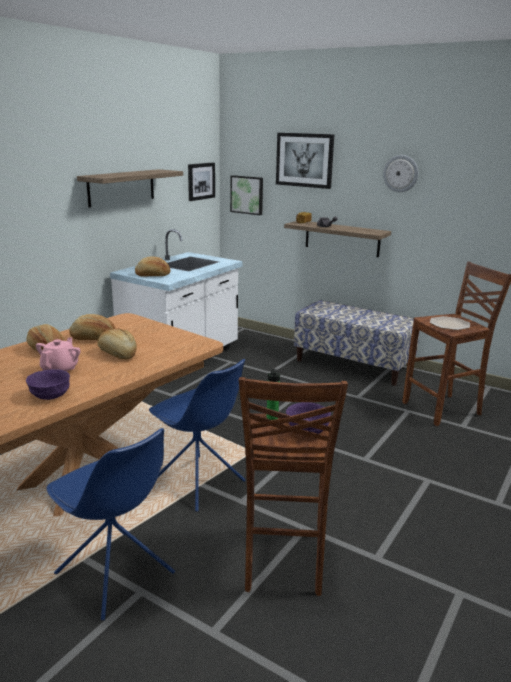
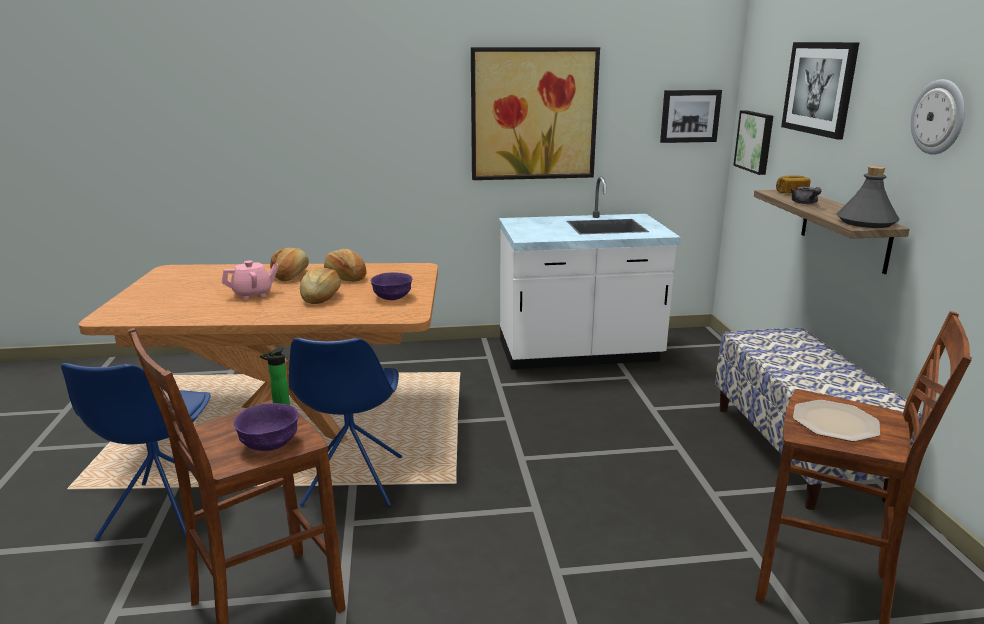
camera: 50 degrees right, 0 degrees up
purple bowl [26,369,70,400] -> purple bowl moved to [371,272,412,300]
shelf [77,169,183,208] -> picture [471,47,600,180]
bread [135,256,170,277] -> none
none -> grey bottle [837,166,899,228]

